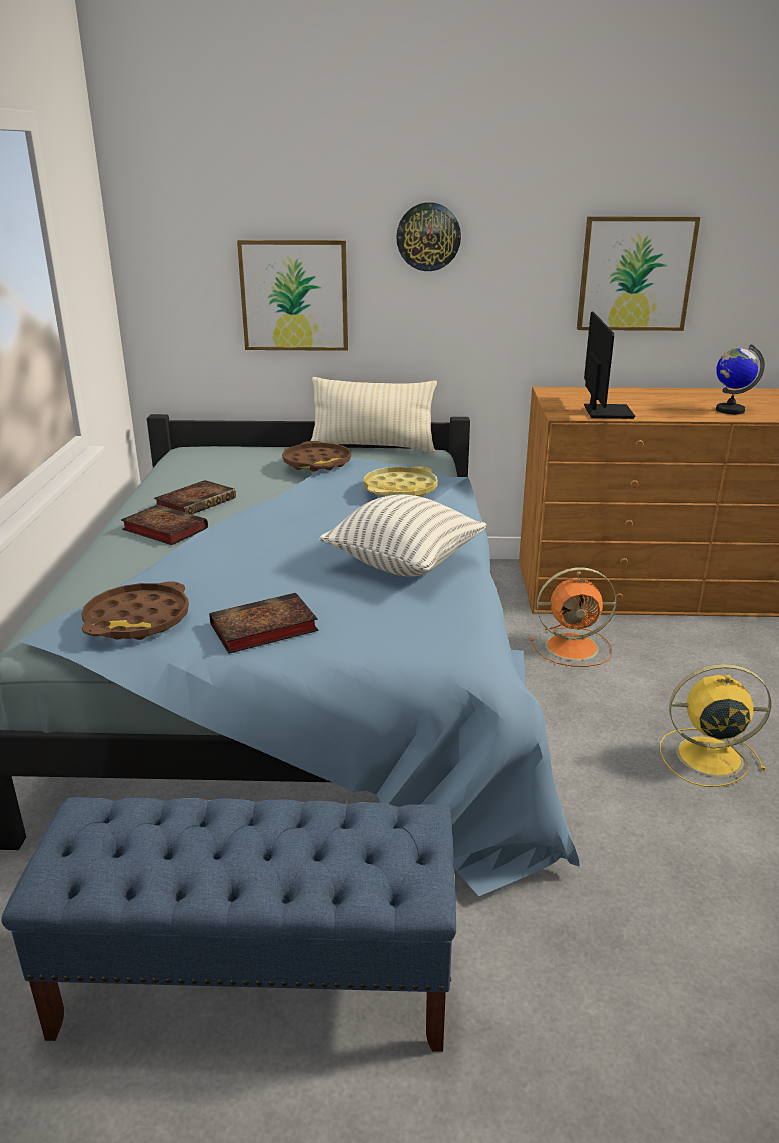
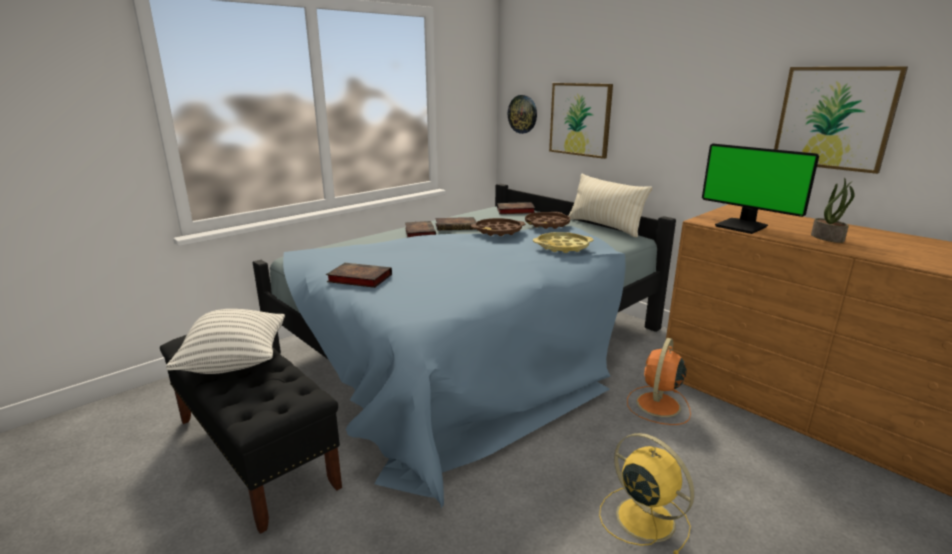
camera: 45 degrees right, 5 degrees down
blue bench [1,797,456,1052] -> black bench [160,335,342,534]
brown tray [81,581,189,640] -> brown tray moved to [471,218,526,236]
pillow [319,495,487,577] -> pillow moved to [166,309,285,374]
wall clock [396,202,461,271] -> wall clock moved to [508,95,537,134]
orange fan [530,567,617,667] -> orange fan turned 75 degrees clockwise [627,338,691,425]
monitor [584,312,635,419] -> monitor turned 90 degrees clockwise [702,144,819,234]
globe [716,344,765,414] -> none
none -> book [497,202,535,214]
none -> potted plant [811,178,855,243]

